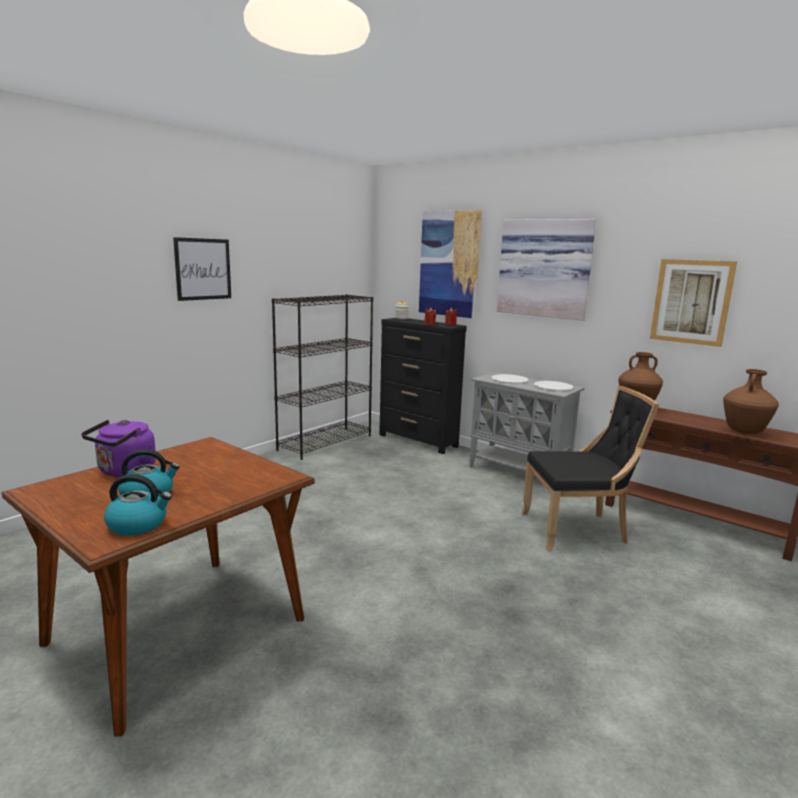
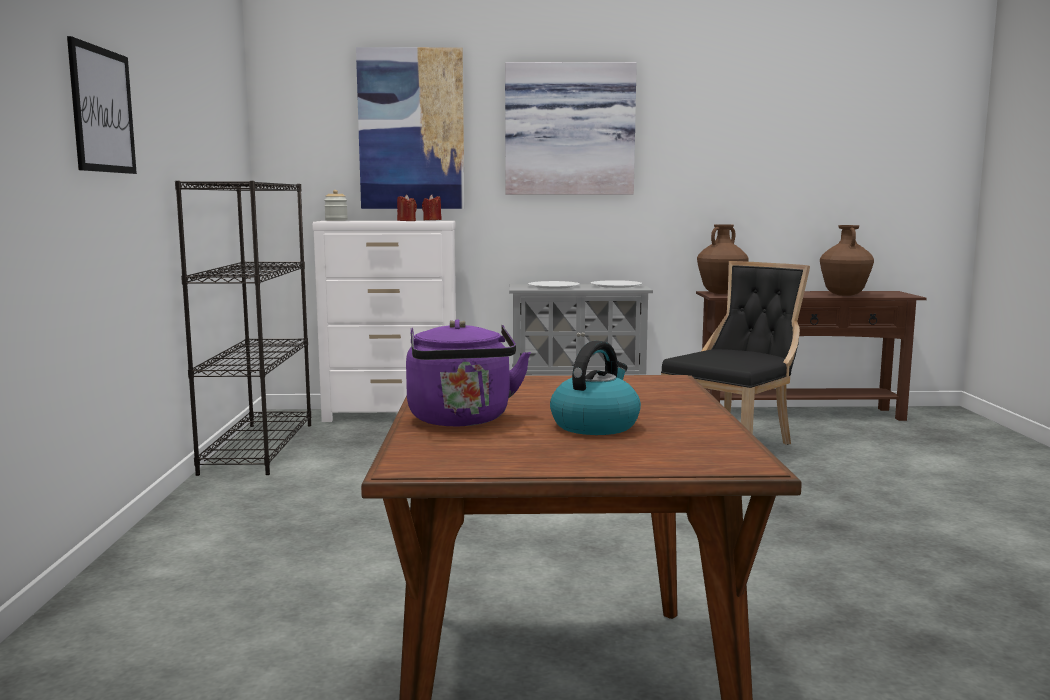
camera: 40 degrees left, 5 degrees down
kettle [104,474,172,536] -> none
black dresser [379,318,467,454] -> white dresser [312,221,456,422]
picture [650,259,737,347] -> none

